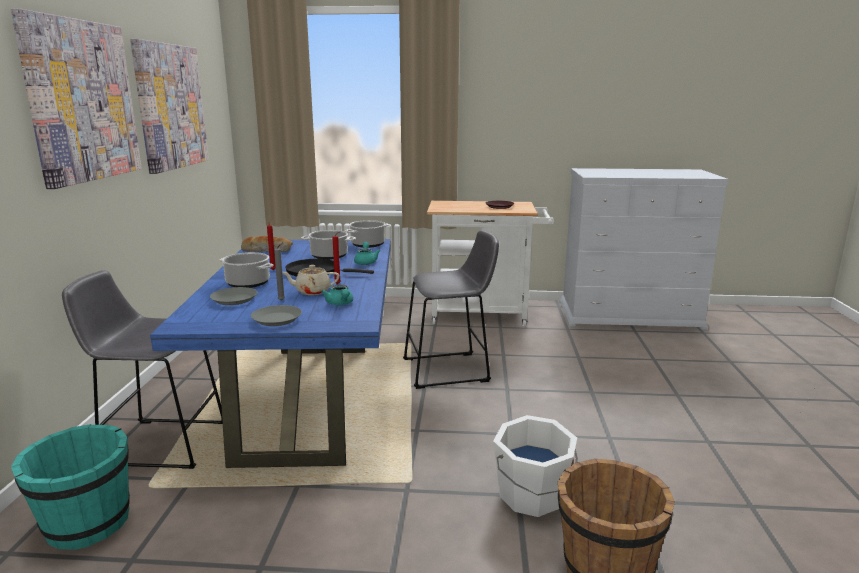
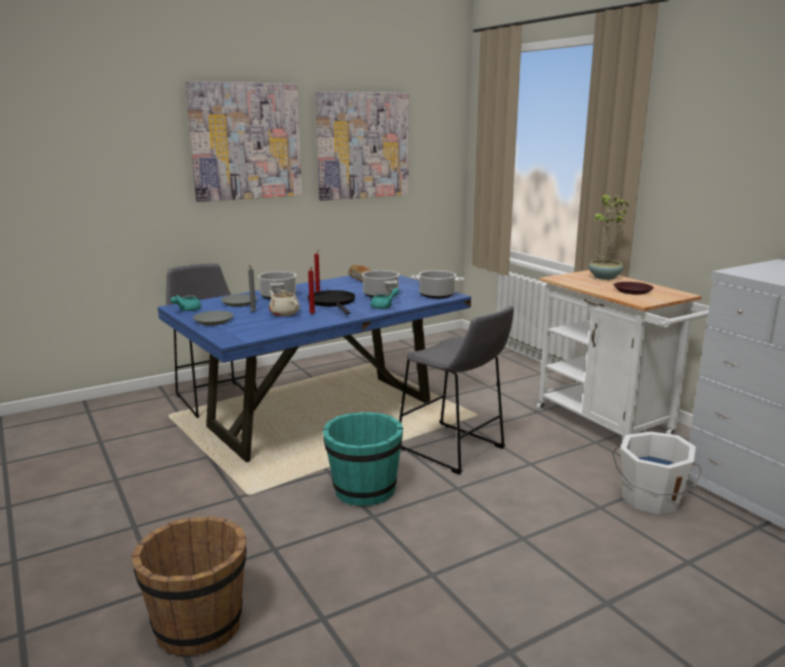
camera: 55 degrees right, 0 degrees up
turquoise bucket [11,424,130,550] -> turquoise bucket moved to [323,412,403,506]
turquoise teapot [321,285,353,305] -> turquoise teapot moved to [171,295,201,311]
white bucket [493,415,578,517] -> white bucket moved to [612,432,702,514]
none -> potted plant [589,194,630,280]

